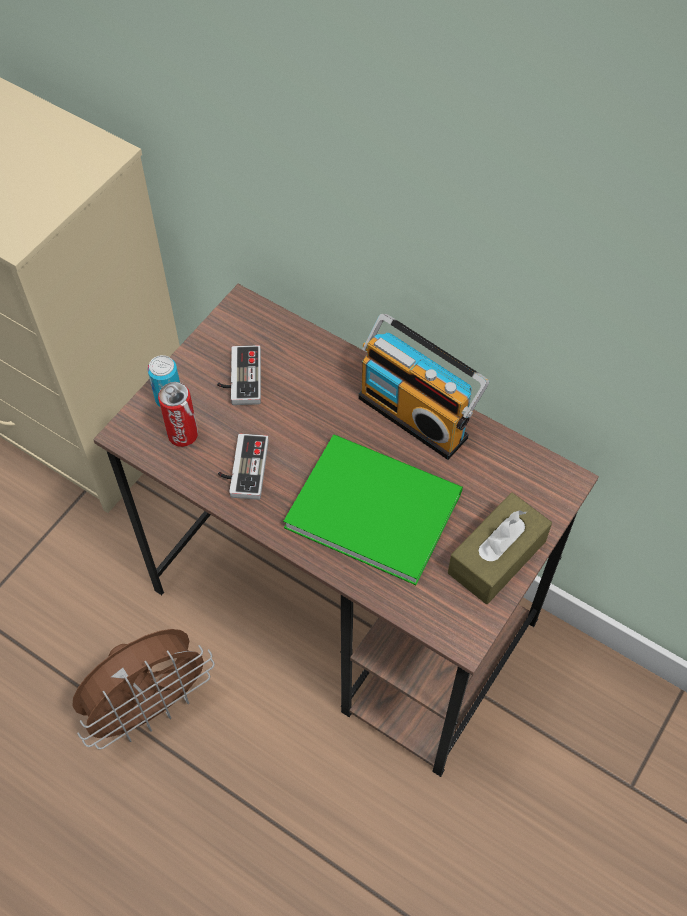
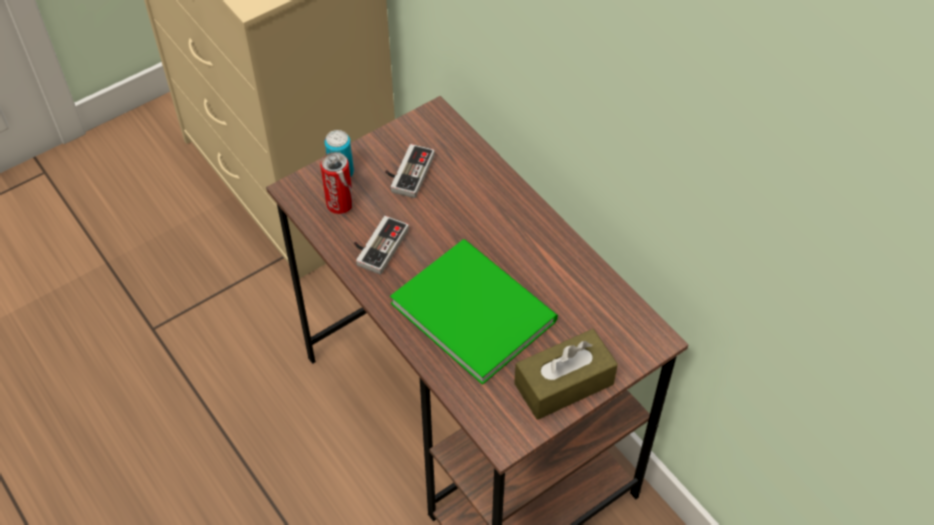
camera: 20 degrees right, 5 degrees down
brown fan [72,629,215,750] -> none
radio [358,314,489,460] -> none

